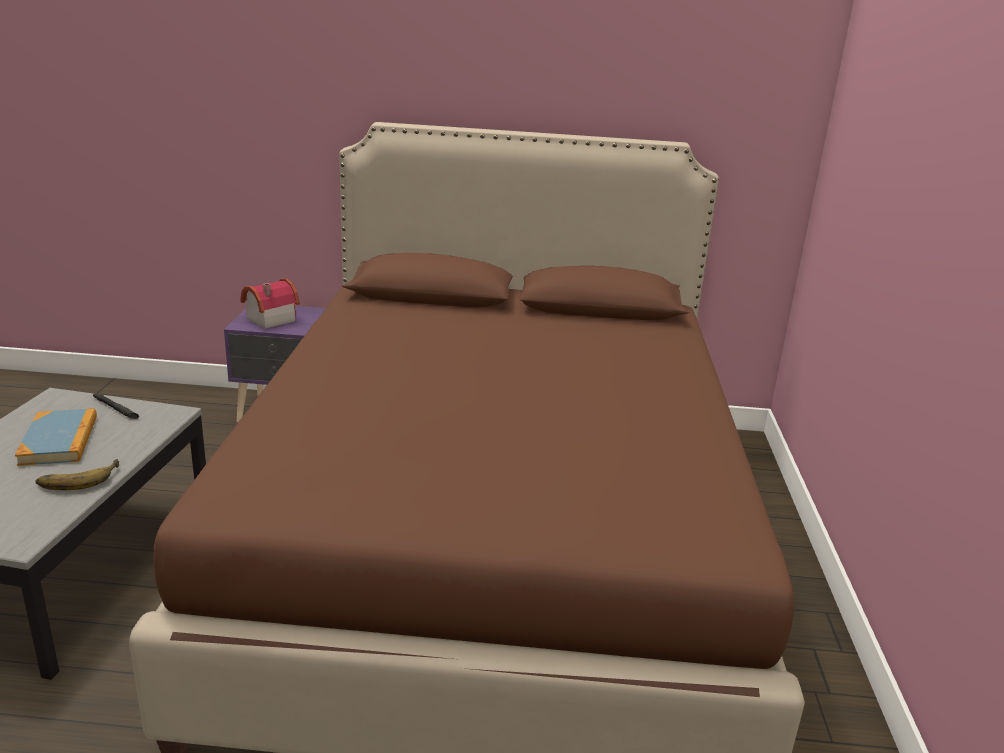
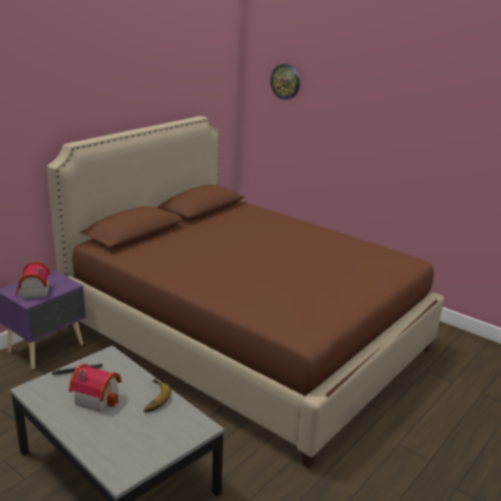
camera: 55 degrees left, 0 degrees up
book [15,408,97,466] -> toy house [69,363,122,412]
none -> wall clock [270,64,300,100]

